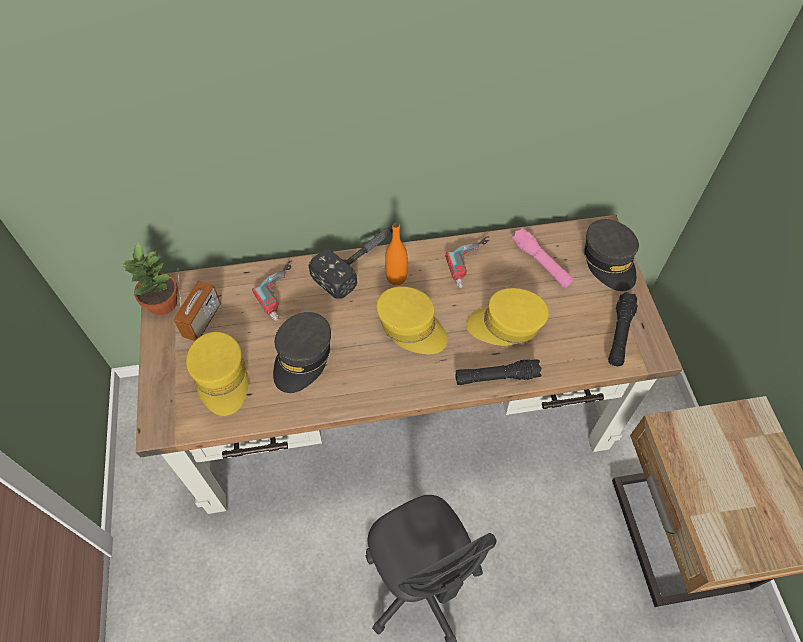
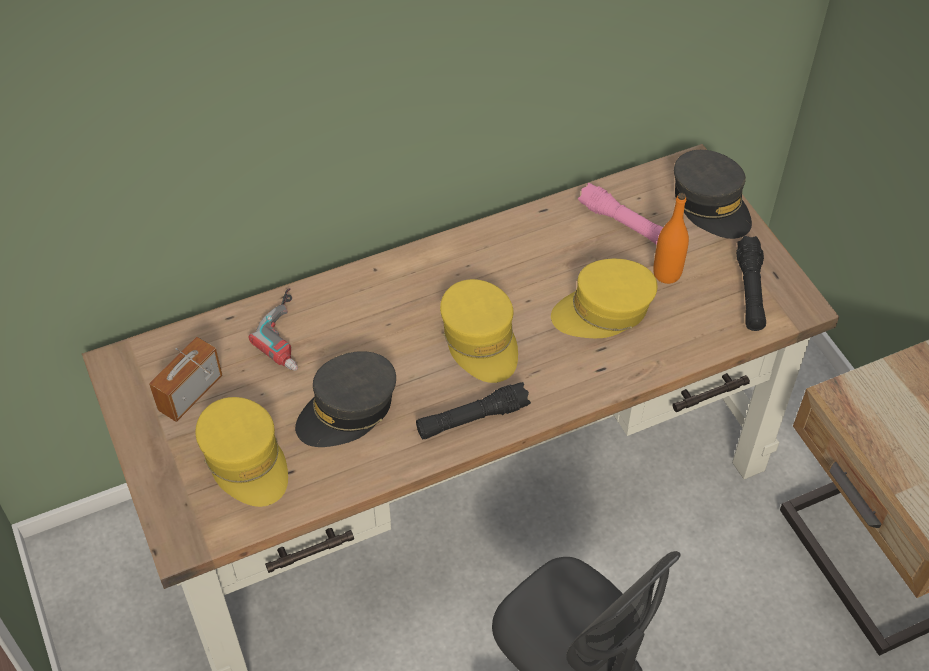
camera: 15 degrees left, 5 degrees down
potted plant [122,243,178,315] -> none
radio [173,269,221,341] -> radio turned 150 degrees counterclockwise [149,337,222,422]
grey cap [273,312,331,393] -> grey cap turned 45 degrees clockwise [295,351,396,447]
hammer [309,226,393,299] -> none
yellow cap [376,286,448,354] -> yellow cap turned 45 degrees clockwise [440,279,518,383]
orange bottle [385,222,408,285] -> orange bottle moved to [653,193,689,284]
power drill [445,236,490,288] -> none
black flashlight [455,359,542,385] -> black flashlight moved to [416,382,531,440]

